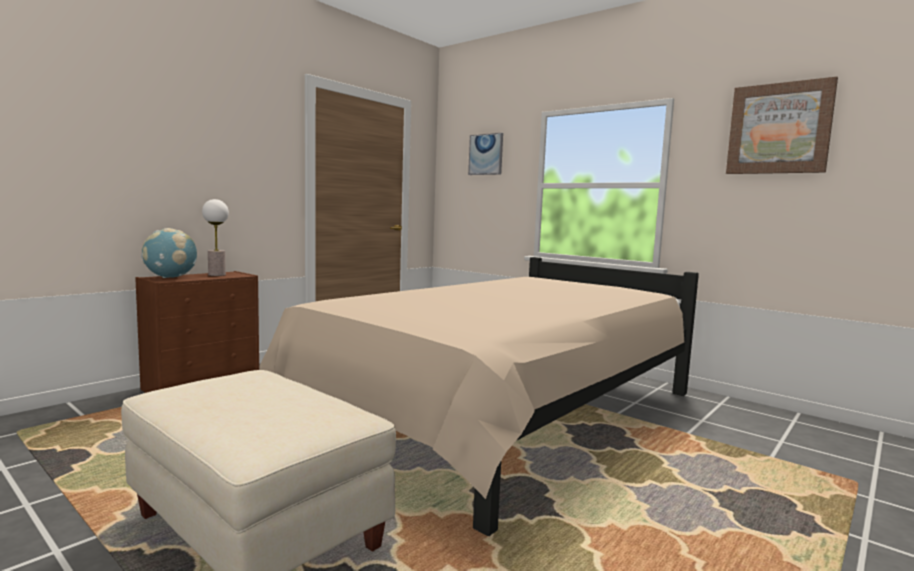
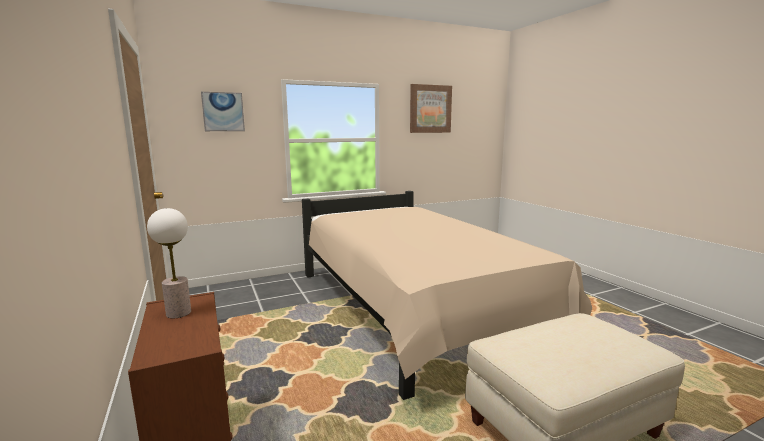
camera: 65 degrees left, 5 degrees up
globe [141,228,197,278] -> none

